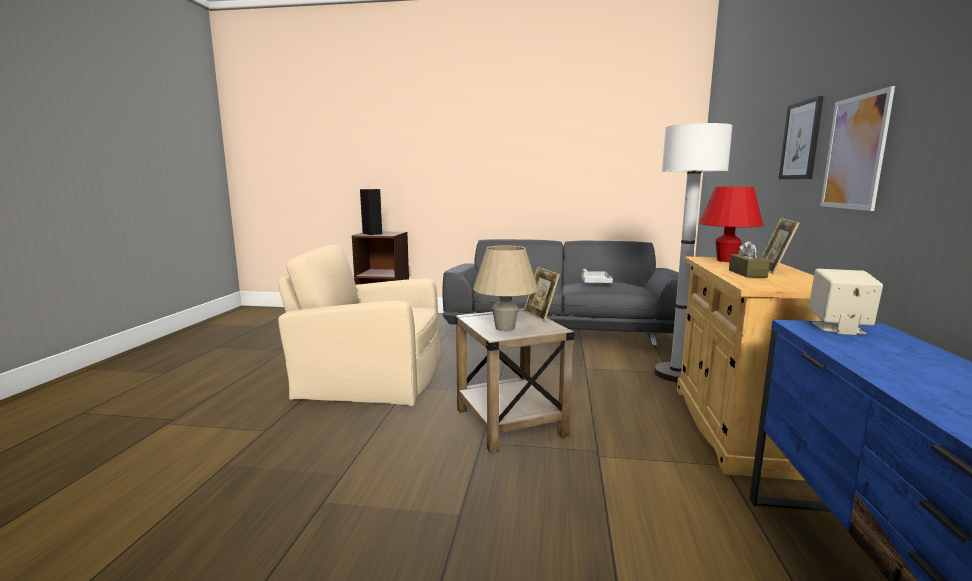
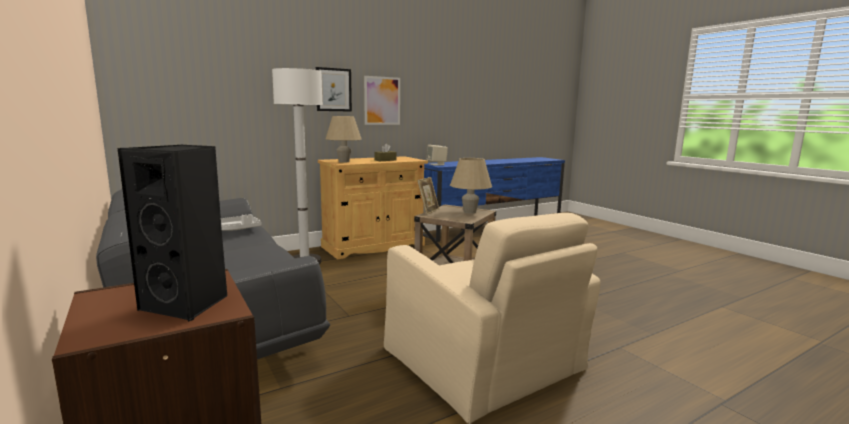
camera: 130 degrees left, 0 degrees up
red table lamp [699,187,763,262] -> beige table lamp [326,116,362,163]
picture frame [761,218,800,274] -> none

